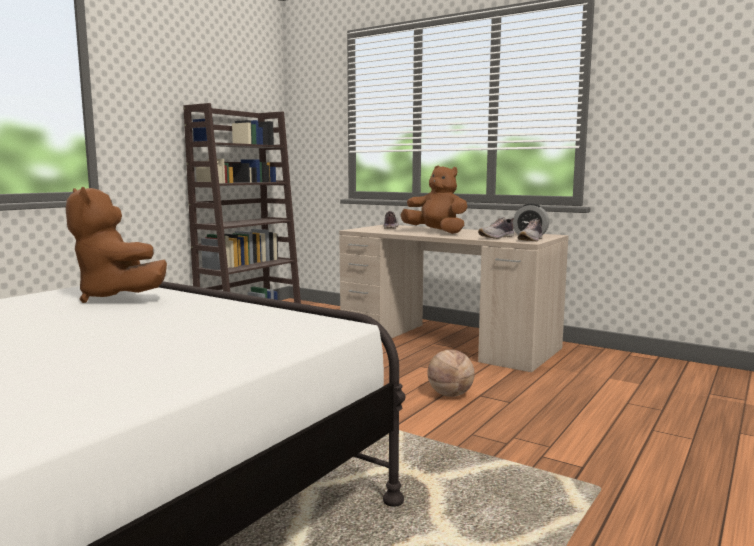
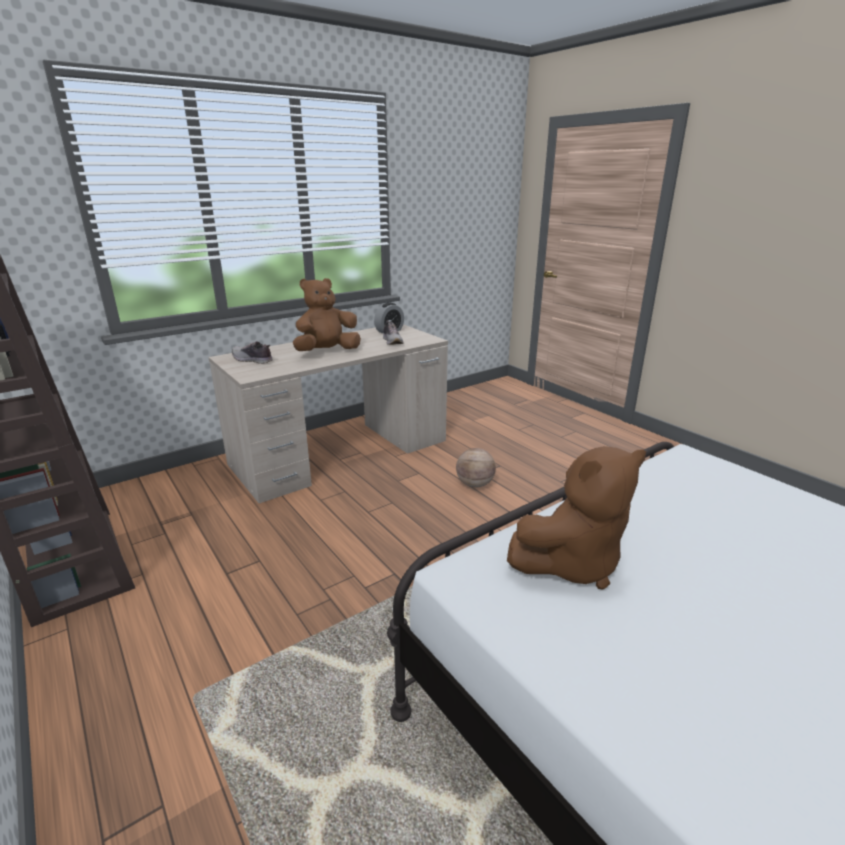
camera: 70 degrees left, 15 degrees up
shoe [518,219,543,241] -> none

